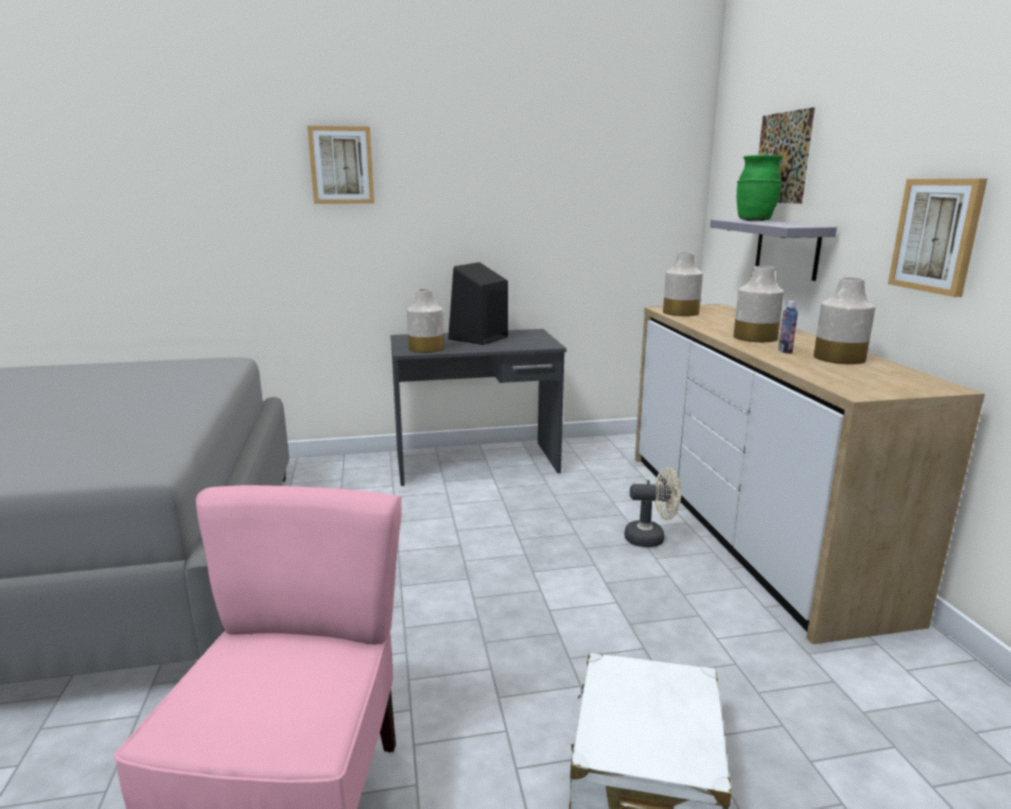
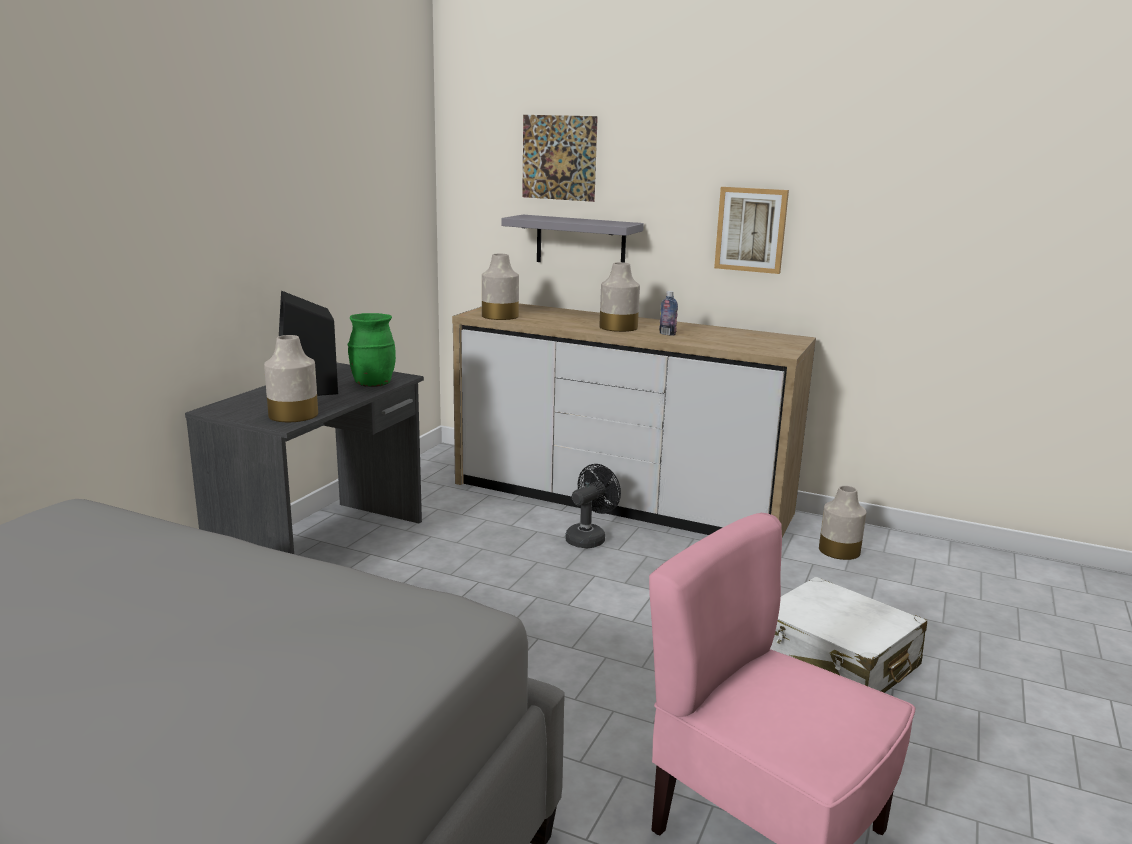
camera: 55 degrees left, 0 degrees up
picture [307,126,374,204] -> none
beige fan [624,467,681,547] -> black fan [565,464,621,548]
green vase [737,155,783,221] -> green vase moved to [348,313,396,387]
beige vase [813,277,875,364] -> beige vase moved to [819,486,866,560]

